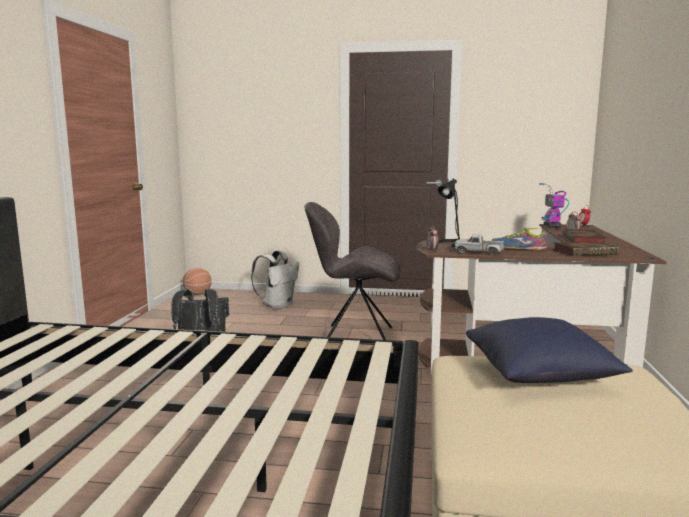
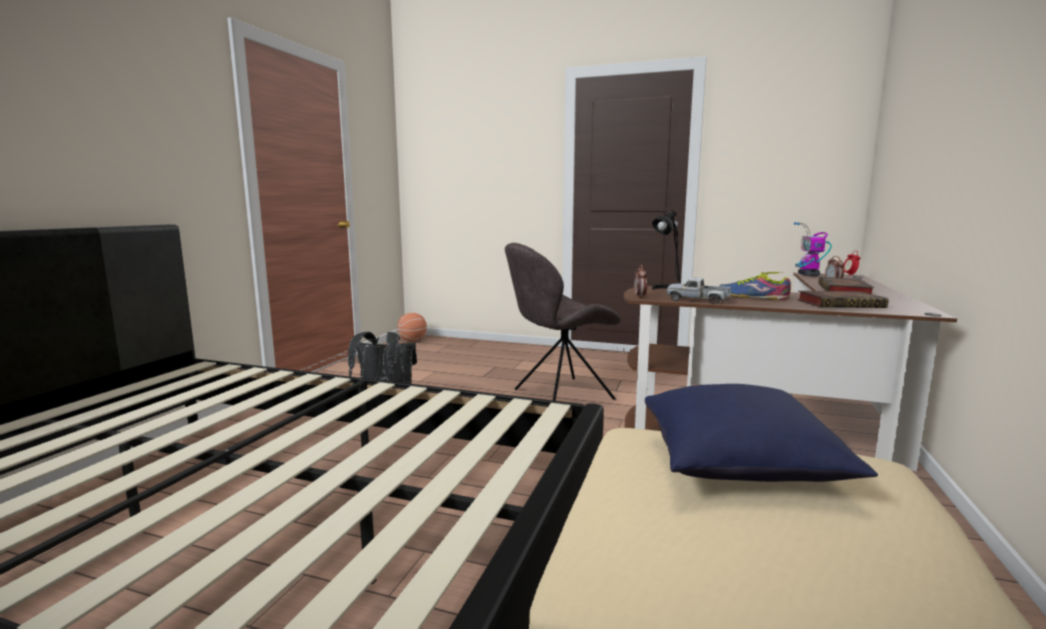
camera: 10 degrees right, 0 degrees up
white backpack [251,250,299,309] -> none
grey chair [305,202,400,340] -> grey chair turned 45 degrees counterclockwise [505,243,621,401]

